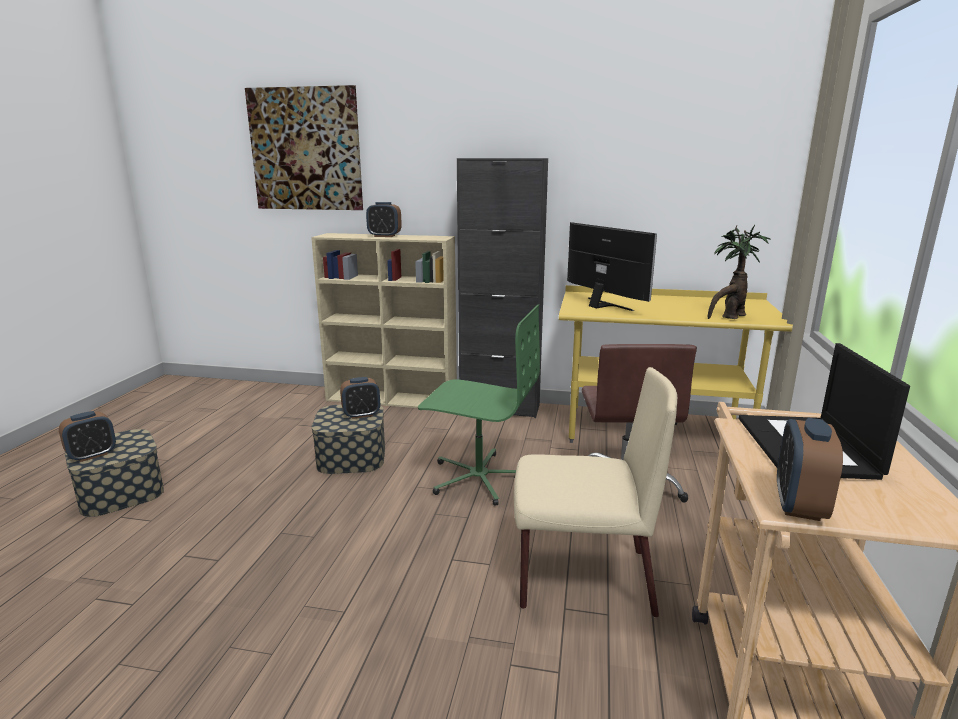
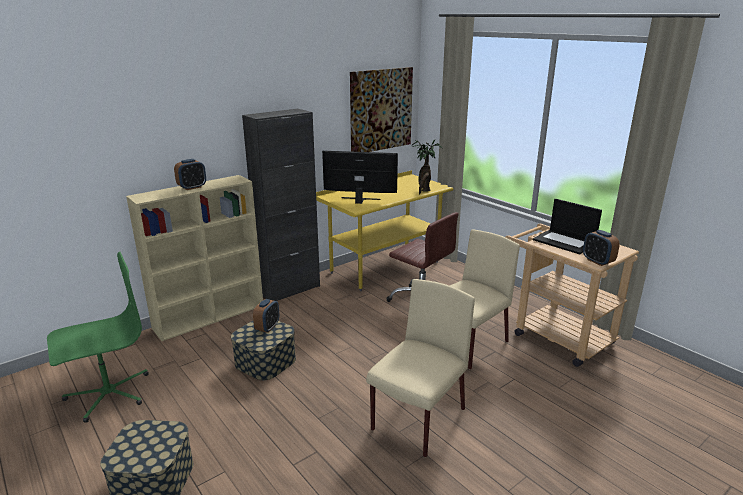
camera: 50 degrees left, 5 degrees up
alarm clock [59,411,116,462] -> none
picture [245,85,363,210] -> picture moved to [350,67,413,152]
green office chair [418,304,540,506] -> green office chair moved to [47,252,149,423]
none -> beige chair [366,279,475,457]

